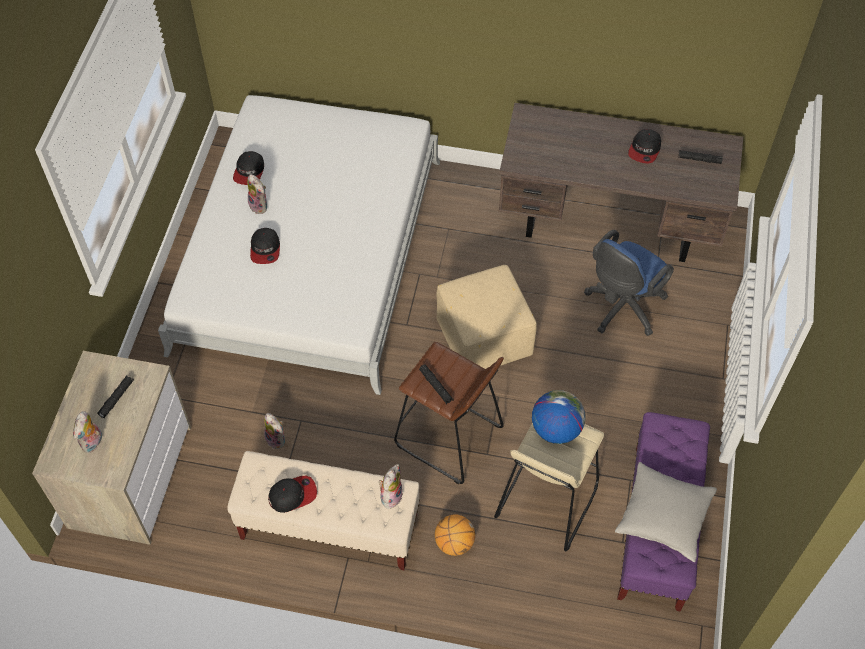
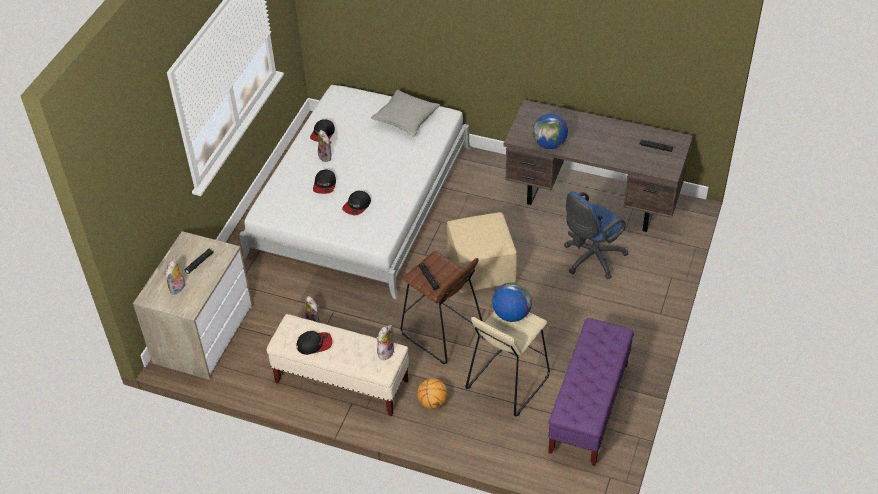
camera: 10 degrees right, 10 degrees down
grey pillow [615,462,717,562] -> grey pillow moved to [371,90,440,137]
cap [628,129,661,164] -> cap moved to [342,191,371,215]
none -> globe [533,114,568,149]

